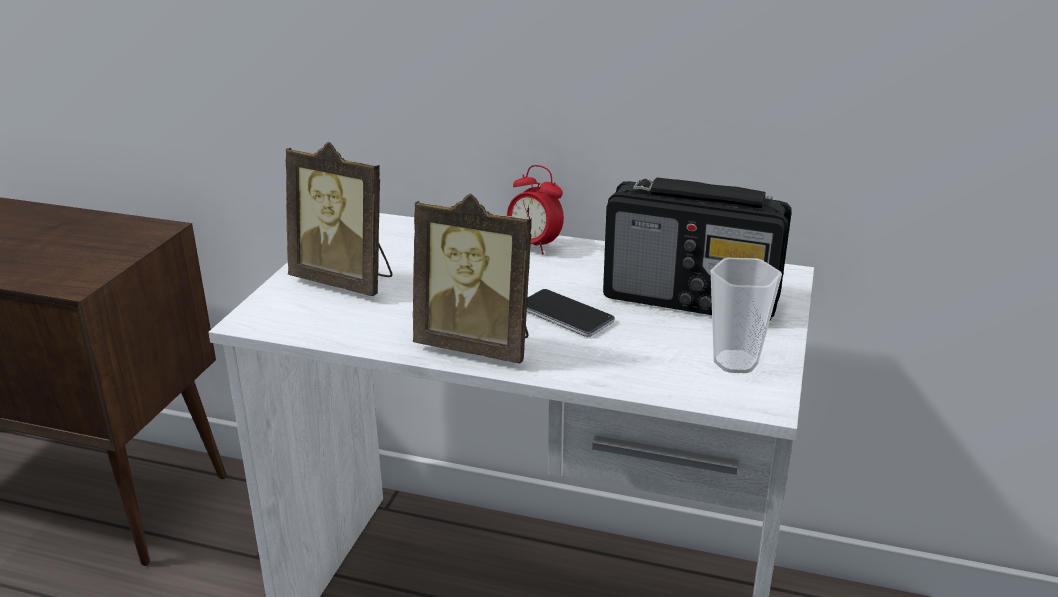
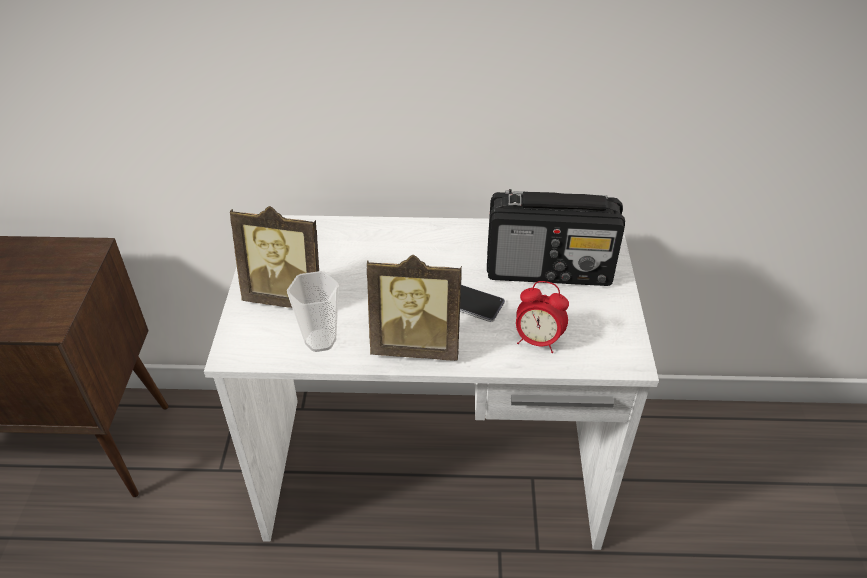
camera: 15 degrees left, 15 degrees up
alarm clock [507,165,564,255] -> alarm clock moved to [516,281,569,353]
cup [711,258,782,373] -> cup moved to [287,271,339,352]

